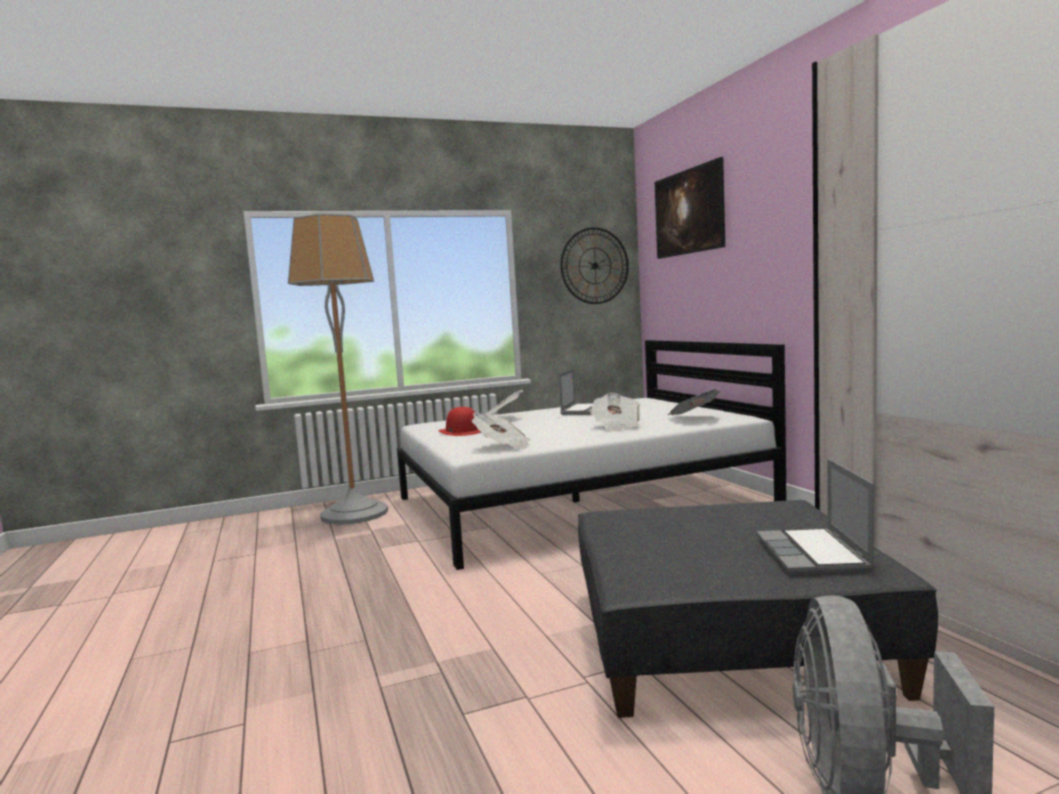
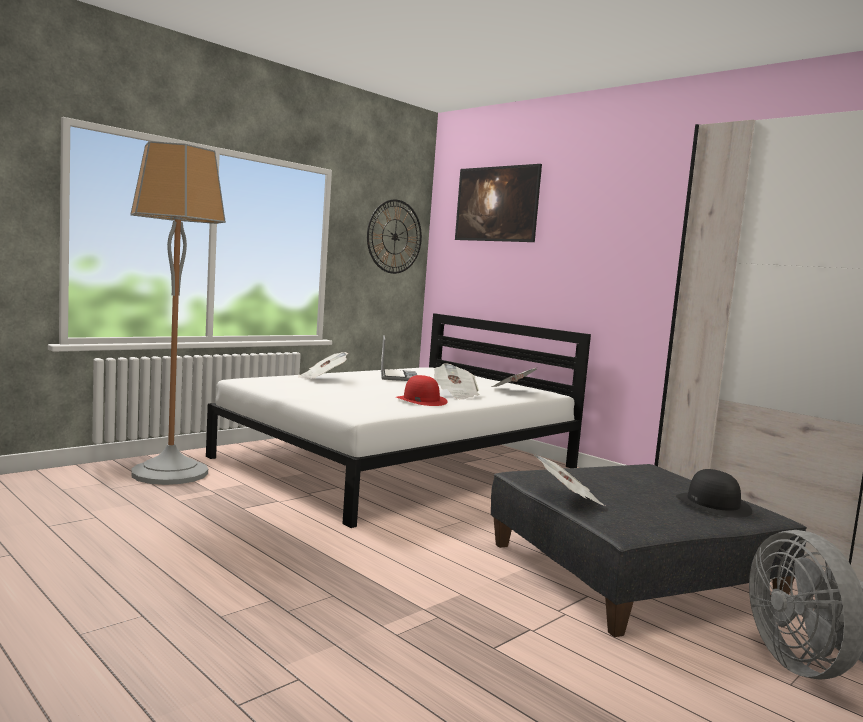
camera: 25 degrees left, 0 degrees up
red hat [438,407,481,436] -> red hat moved to [396,375,448,406]
newspaper [472,413,530,450] -> newspaper moved to [533,454,605,506]
laptop [756,459,875,574] -> black hat [676,469,752,518]

